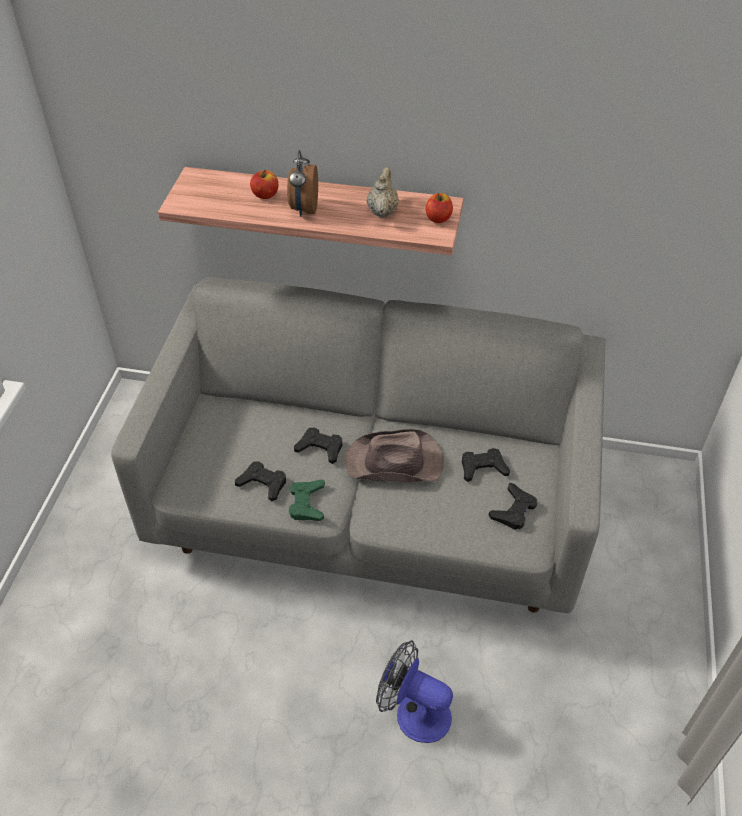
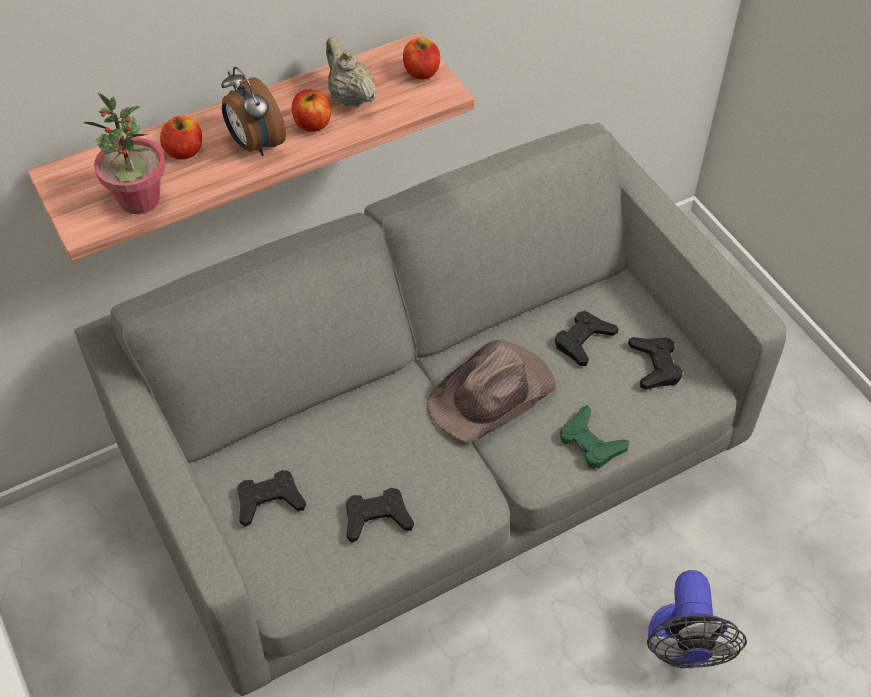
camera: 40 degrees left, 5 degrees up
green game controller [289,479,325,521] -> green game controller moved to [560,405,630,469]
black game controller [294,428,342,464] -> black game controller moved to [237,470,306,527]
fan [376,640,453,743] -> fan turned 75 degrees counterclockwise [647,570,747,668]
none -> potted plant [83,93,166,214]
none -> apple [291,89,331,132]

